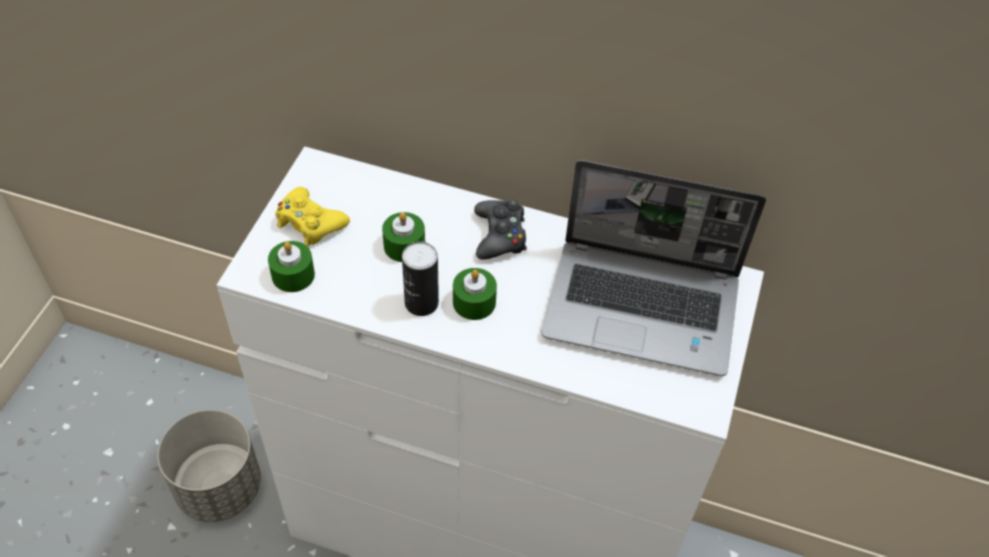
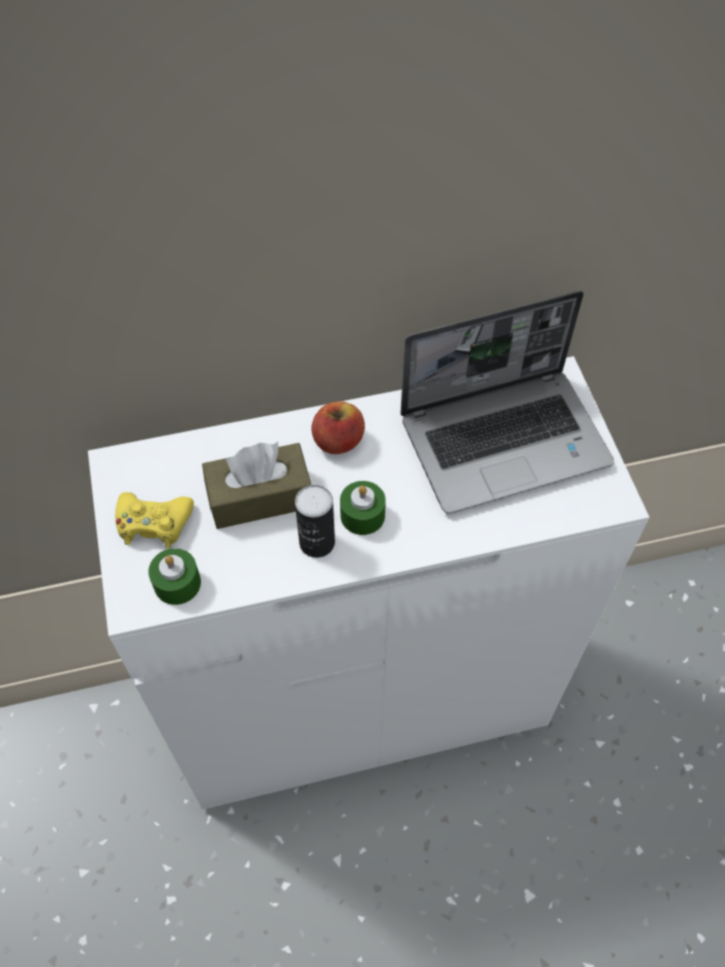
camera: 30 degrees left, 5 degrees up
grey planter [157,409,261,522] -> none
green candle [382,212,425,262] -> brown tissue box [202,442,311,529]
black game controller [474,199,527,259] -> apple [311,401,365,454]

